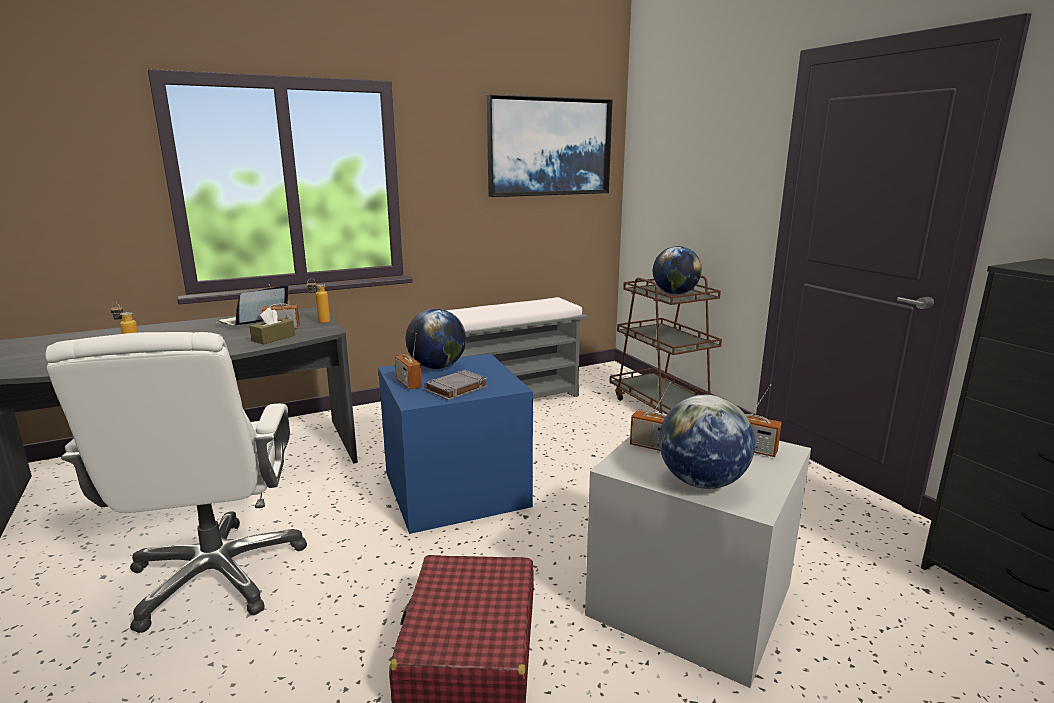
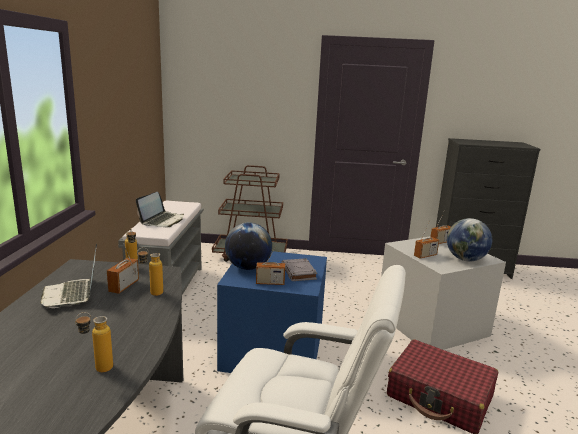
camera: 60 degrees left, 0 degrees up
brown tissue box [249,307,295,344] -> bottle [137,247,163,296]
picture [487,94,612,197] -> none
globe [653,246,702,294] -> none
none -> laptop [136,192,184,227]

